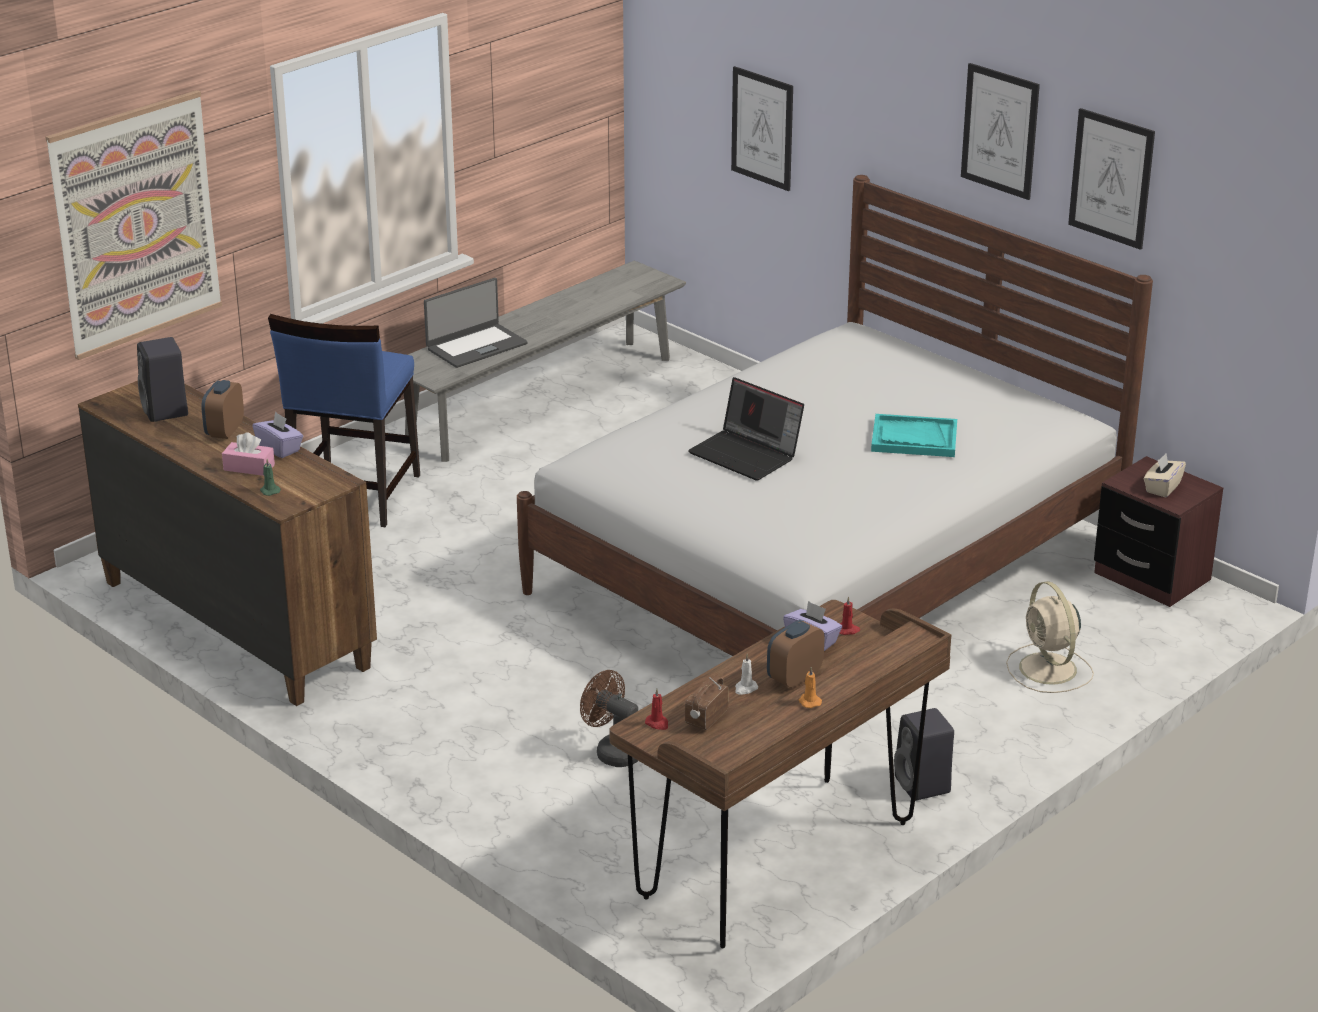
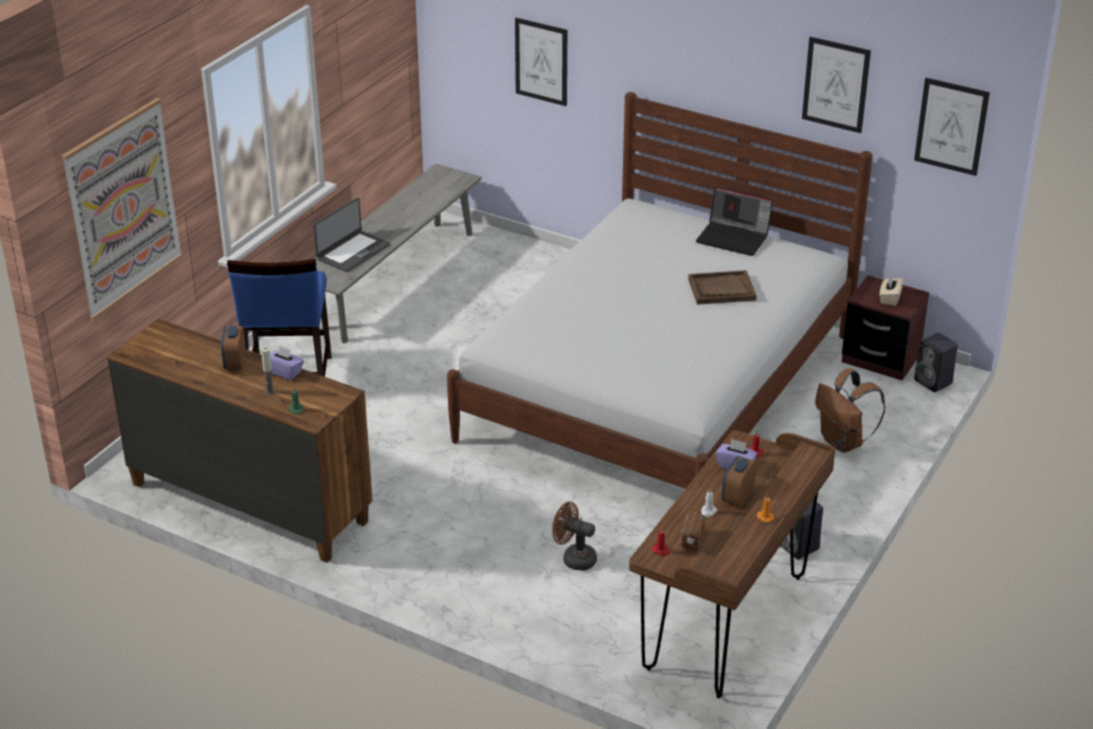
camera: 15 degrees left, 5 degrees up
black speaker [137,337,188,422] -> black speaker moved to [914,333,958,392]
pink tissue box [222,432,275,476] -> candle [261,347,274,395]
laptop [688,377,804,481] -> laptop moved to [696,186,773,256]
turquoise tray [871,414,957,457] -> brown tray [688,270,757,305]
picture [961,63,1040,200] -> picture moved to [914,78,990,176]
beige fan [1006,581,1094,693] -> brown backpack [815,368,885,453]

